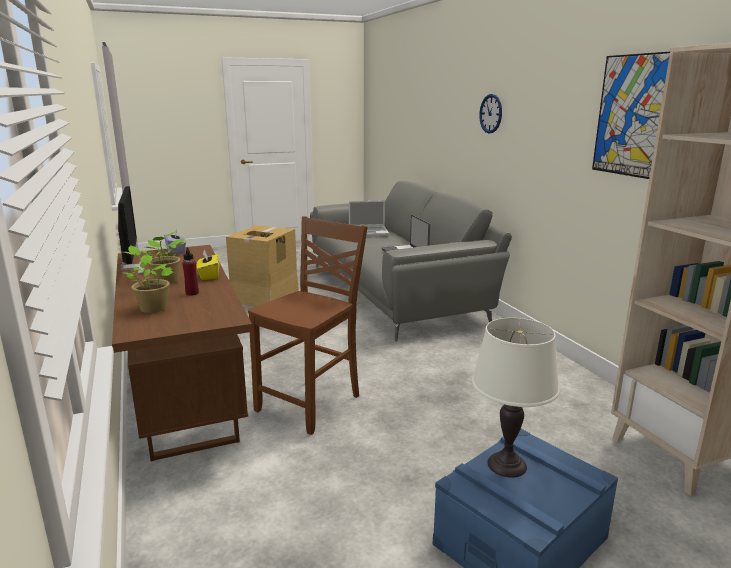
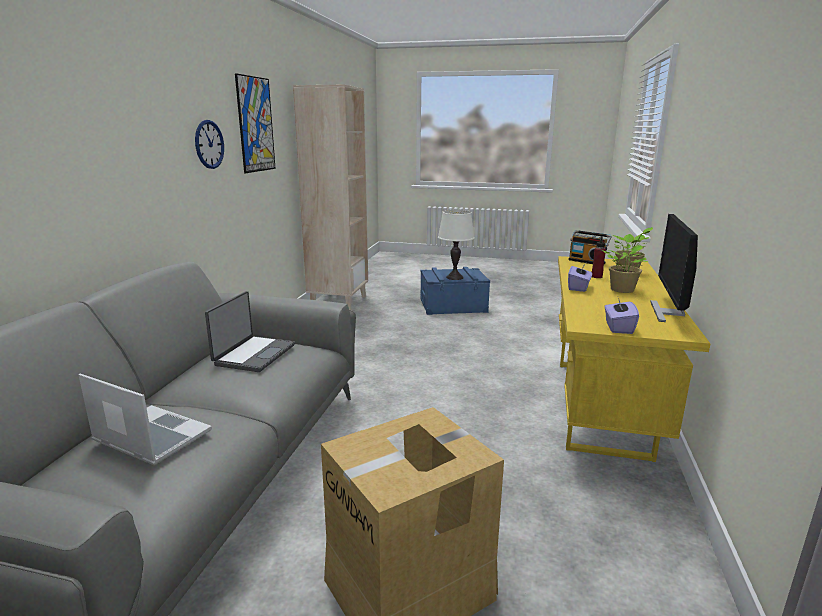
camera: 145 degrees left, 0 degrees up
brown desk [112,245,253,462] -> yellow desk [558,256,711,462]
yellow tissue box [197,249,219,280] -> purple tissue box [568,263,592,292]
brown chair [248,216,368,435] -> none
wall clock [479,94,502,133] -> wall clock moved to [195,120,224,169]
none -> radio [568,230,612,264]

